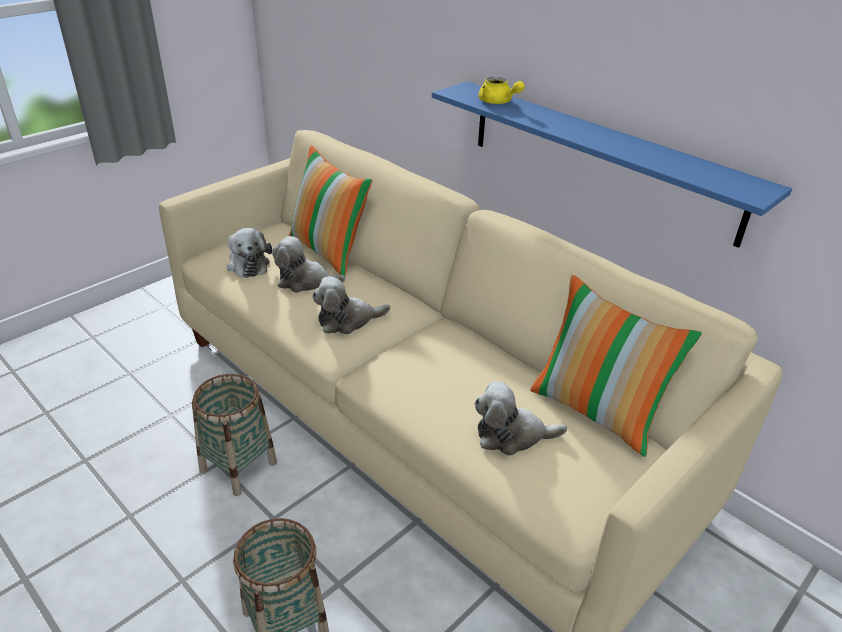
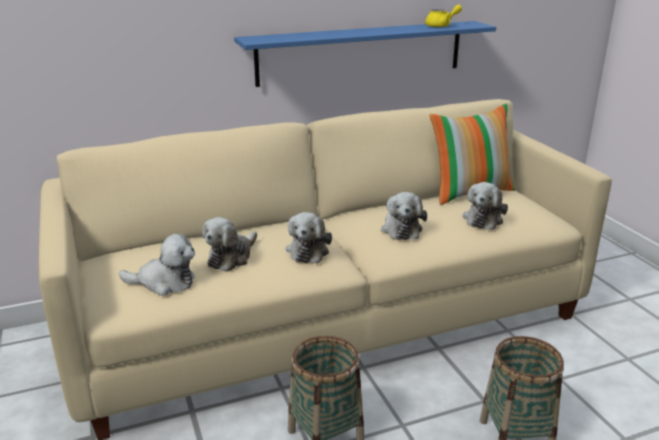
camera: 65 degrees left, 10 degrees down
pillow [289,145,372,276] -> none
yellow teapot [478,77,525,104] -> yellow teapot moved to [425,5,462,27]
none -> plush toy [381,192,427,240]

